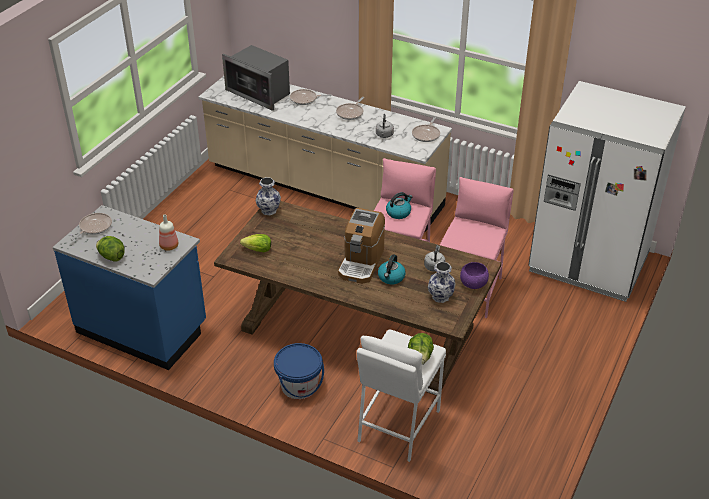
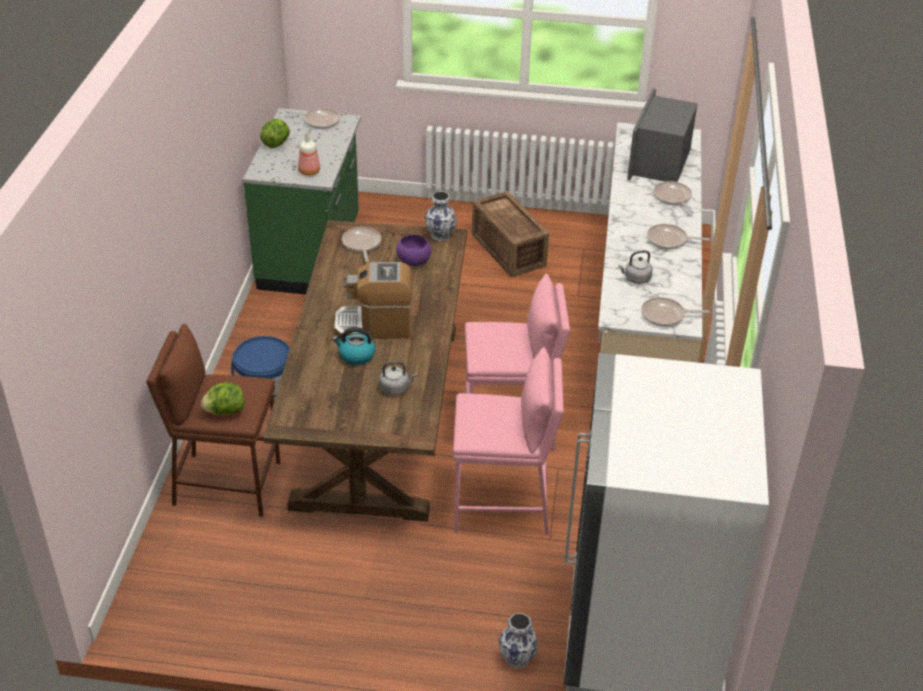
camera: 70 degrees right, 0 degrees up
blue counter [53,205,206,370] -> green counter [243,108,361,295]
lettuce [240,234,271,252] -> frying pan [342,227,381,262]
white stool [357,329,446,462] -> brown stool [146,324,280,517]
kettle [386,192,412,219] -> none
vase [428,262,456,303] -> vase moved to [498,613,538,668]
purple bowl [460,262,489,289] -> purple bowl moved to [396,234,431,266]
none -> crate [472,192,549,277]

